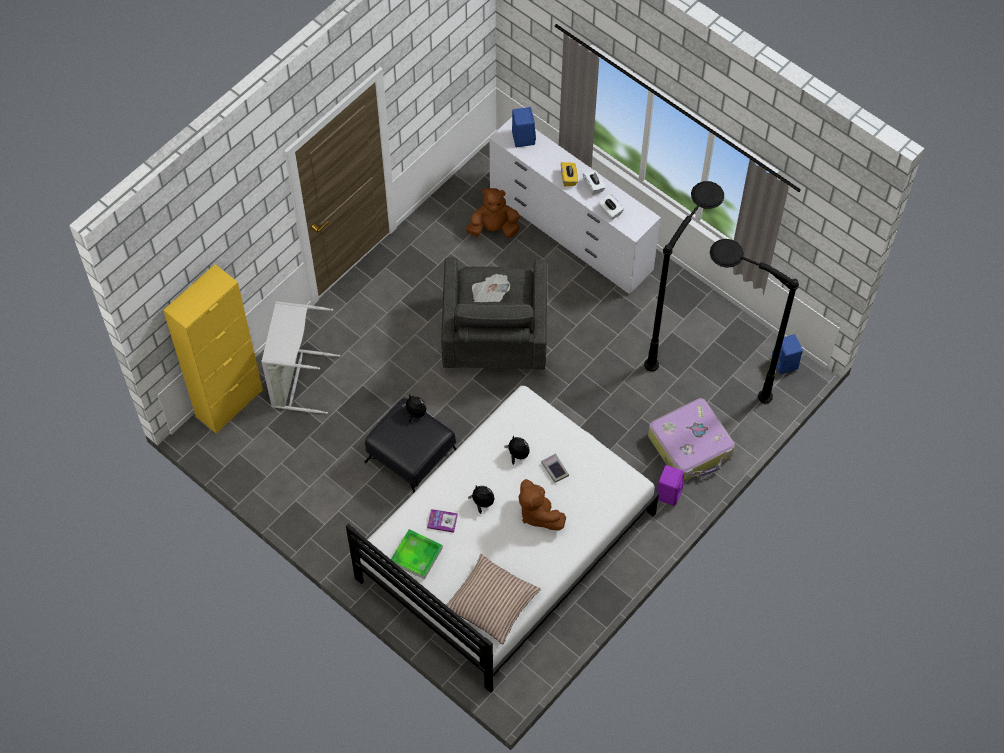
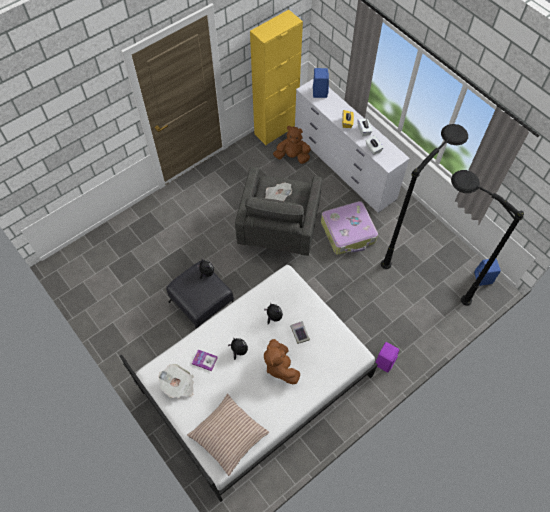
camera: 10 degrees right, 0 degrees up
yellow cabinet [163,264,263,434] -> yellow cabinet moved to [250,10,303,145]
grey laundry basket [261,301,340,414] -> none
tray [391,529,443,580] -> newspaper [158,364,194,398]
suitcase [648,398,735,481] -> suitcase moved to [321,201,378,255]

